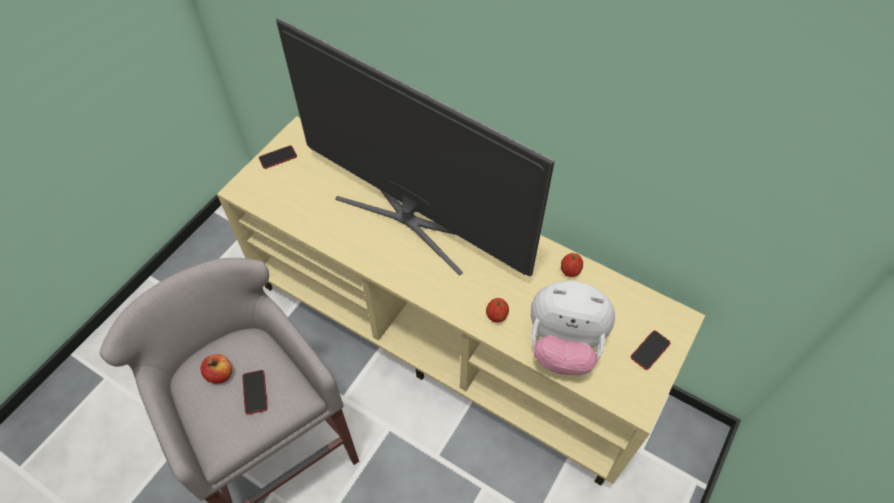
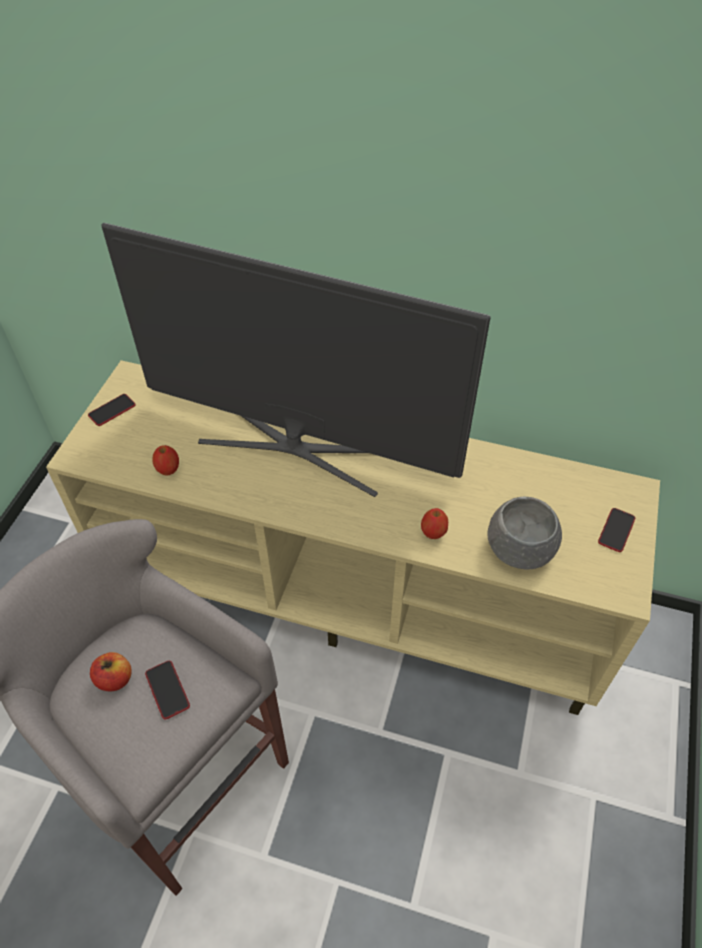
camera: 15 degrees left, 5 degrees down
plush toy [531,281,615,375] -> grey bowl [488,496,562,569]
apple [561,253,583,277] -> apple moved to [152,445,179,476]

